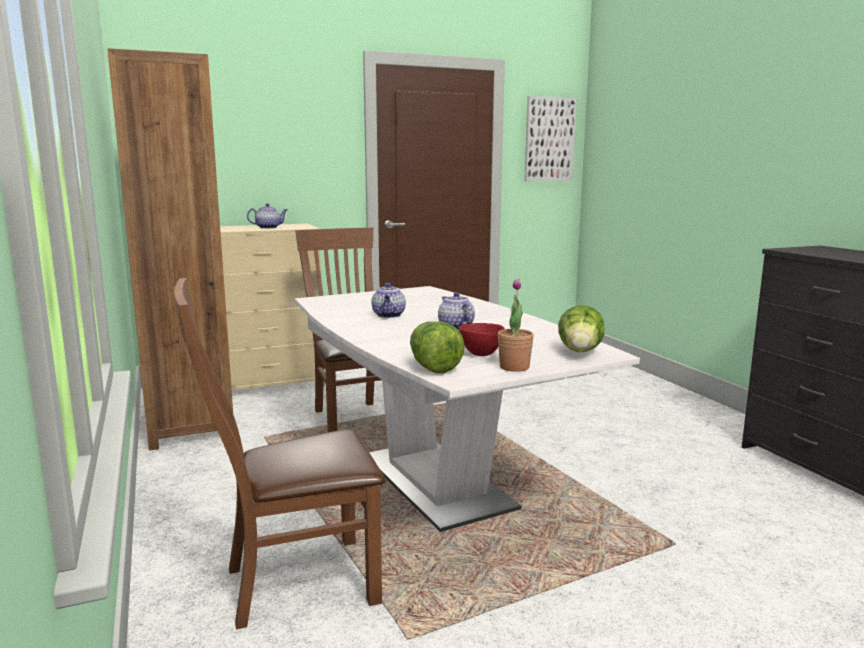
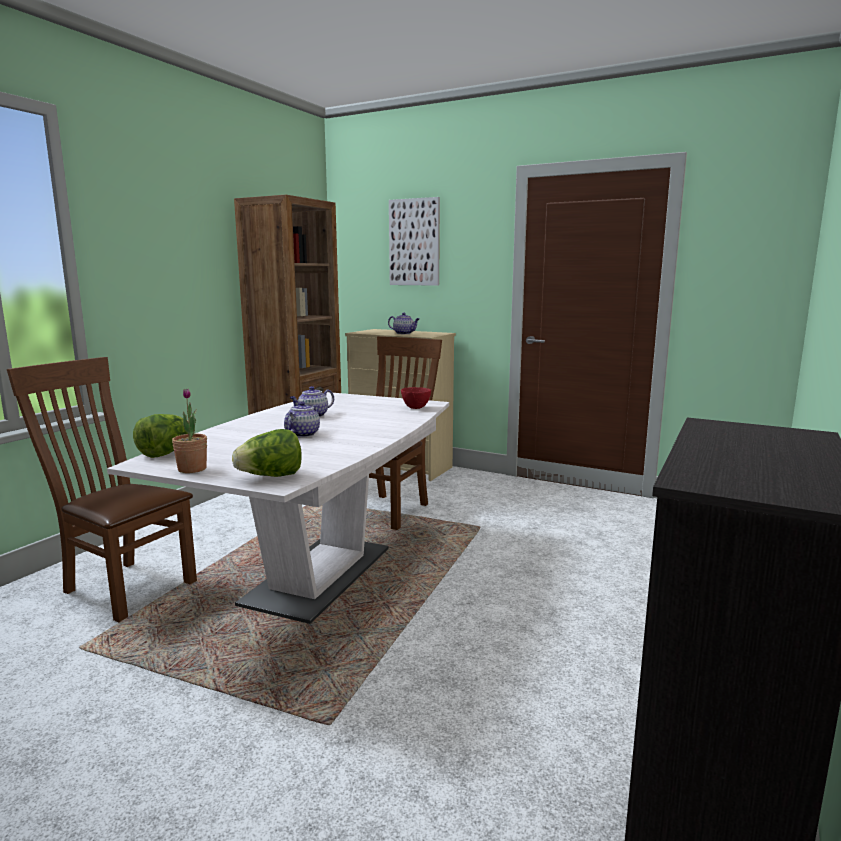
camera: 50 degrees right, 0 degrees up
red bowl [459,323,505,356] -> red bowl moved to [401,387,431,409]
picture [525,96,577,181] -> picture moved to [389,197,440,286]

